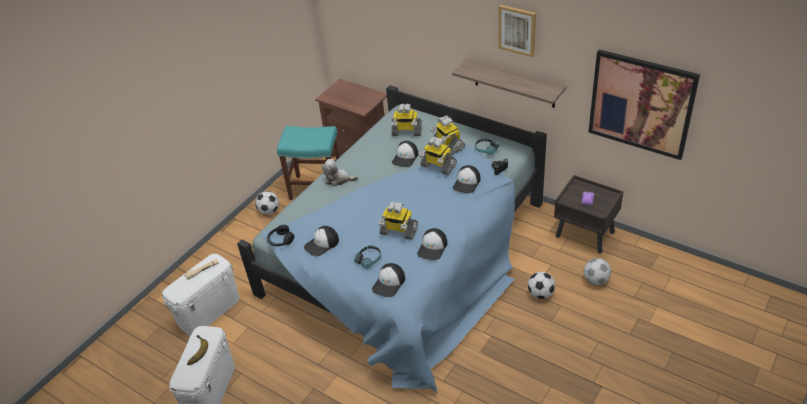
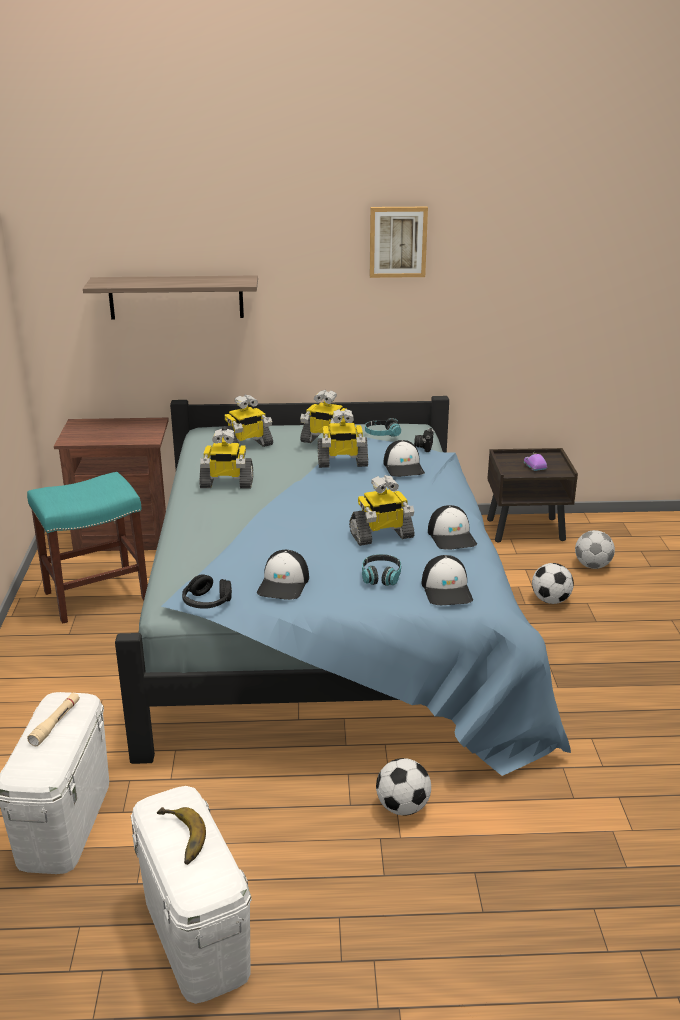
camera: 40 degrees left, 15 degrees down
football [255,191,279,214] -> football moved to [376,758,431,816]
plush toy [322,159,358,186] -> none
cap [392,141,418,167] -> none
shelf [452,59,566,108] -> shelf moved to [83,275,258,319]
picture [589,50,700,160] -> none
none -> toy robot [199,429,253,489]

